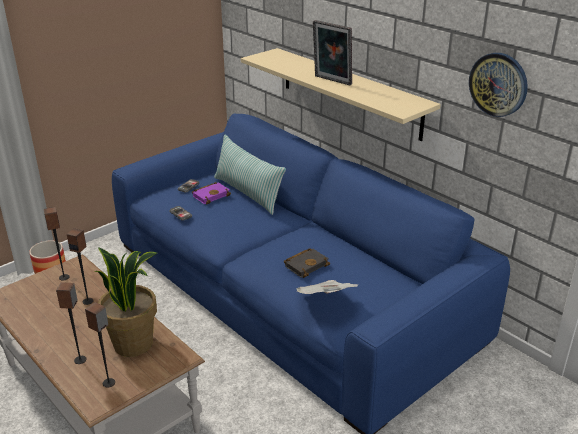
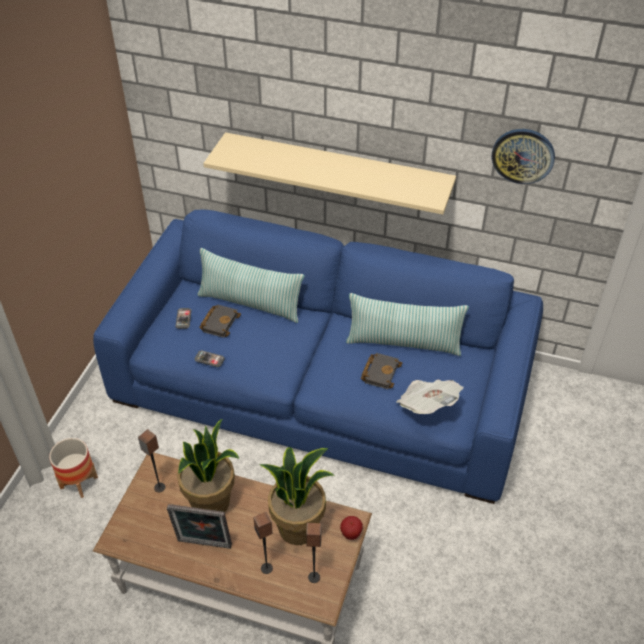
camera: 30 degrees left, 15 degrees up
speaker [67,228,94,305] -> potted plant [177,419,239,512]
purple book [192,182,231,205] -> black book [199,305,241,338]
picture frame [313,20,352,85] -> picture frame moved to [167,504,232,549]
none -> apple [340,516,363,540]
none -> pillow [346,293,469,356]

